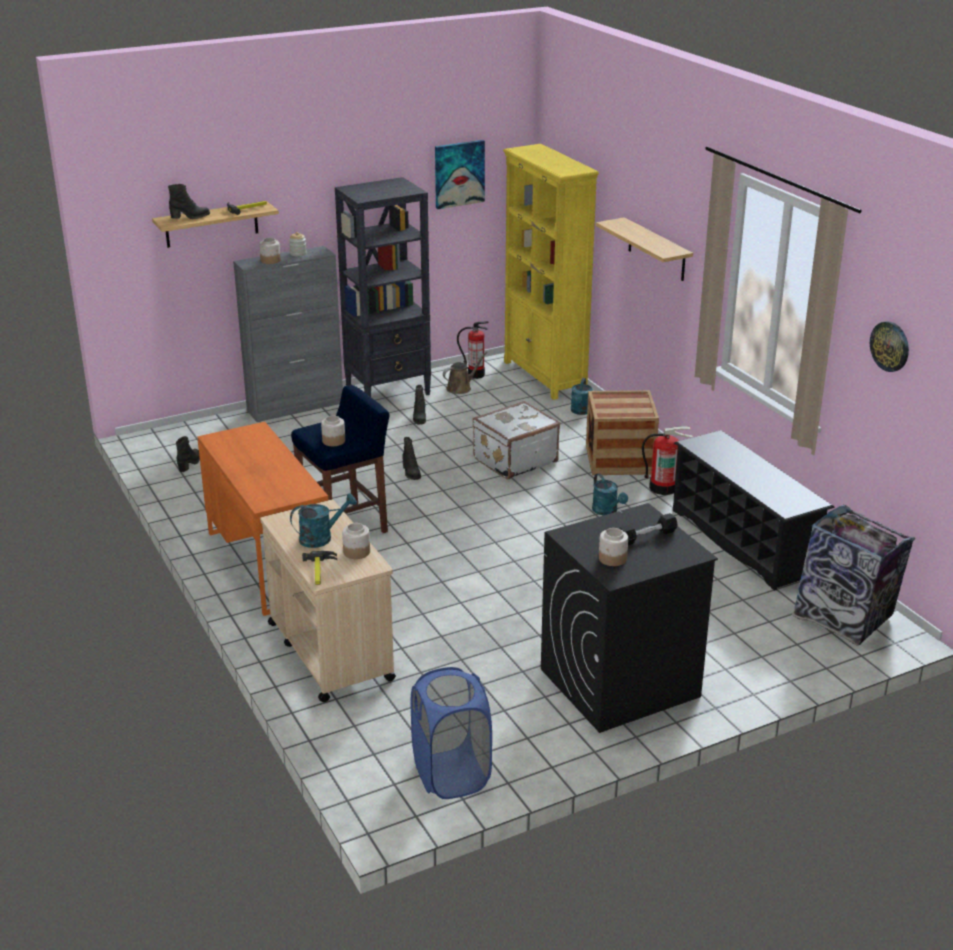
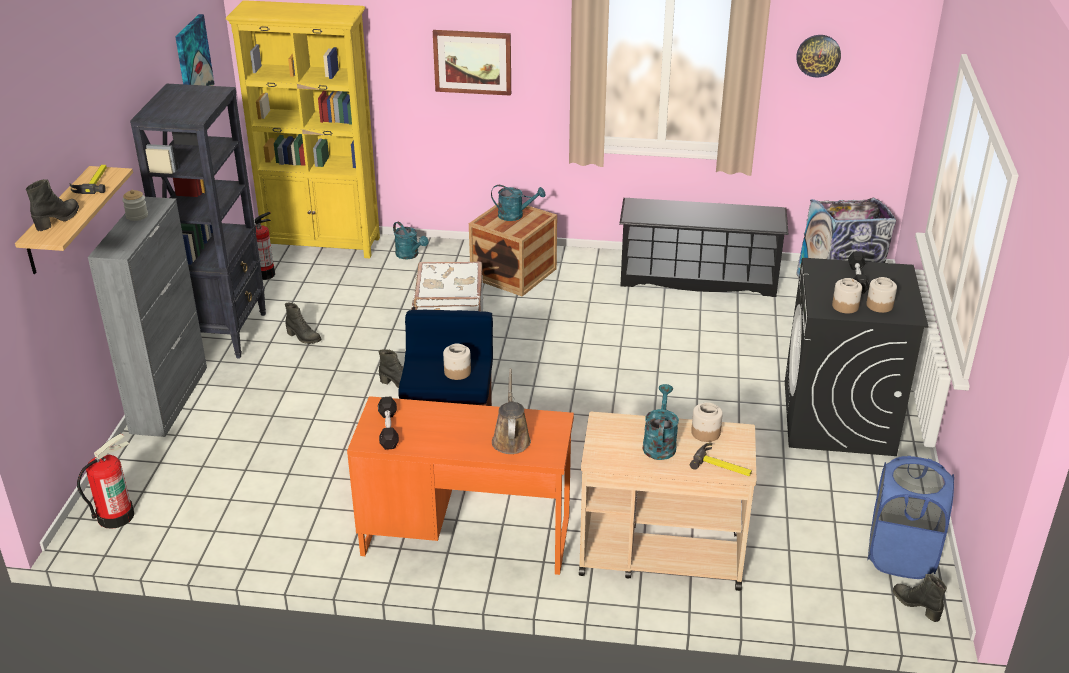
camera: 55 degrees left, 5 degrees up
black boot [176,436,200,472] -> black boot moved to [893,574,947,622]
jar [259,238,281,264] -> jar moved to [832,278,862,314]
brown watering can [443,352,487,394] -> brown watering can moved to [492,368,531,454]
turquoise watering can [592,473,628,515] -> turquoise watering can moved to [491,185,545,221]
shelf [596,217,693,281] -> picture [433,30,511,96]
fire extinguisher [642,426,693,495] -> fire extinguisher moved to [77,433,134,529]
none -> black dumbbell [378,396,399,450]

